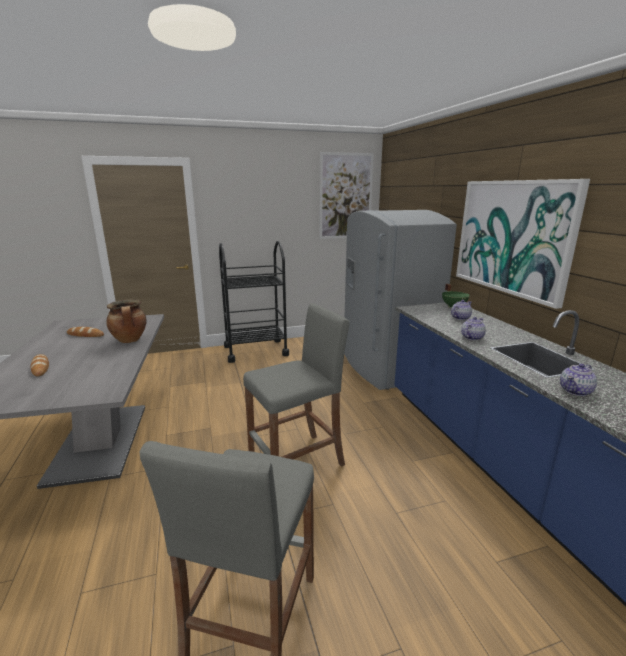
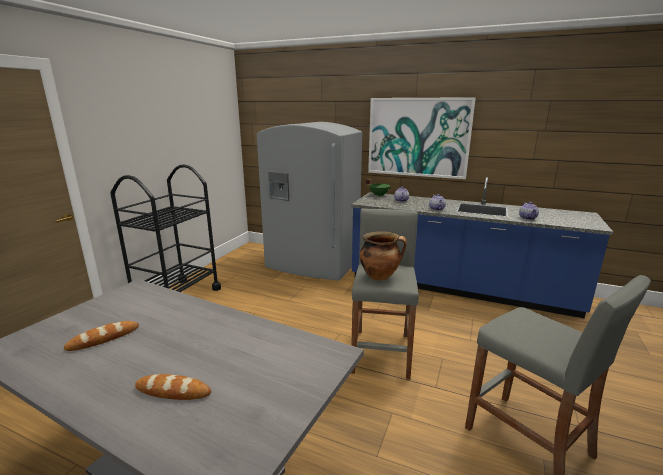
camera: 50 degrees left, 0 degrees up
cooking pot [106,299,147,343] -> cooking pot moved to [360,231,407,281]
picture [319,152,374,239] -> none

